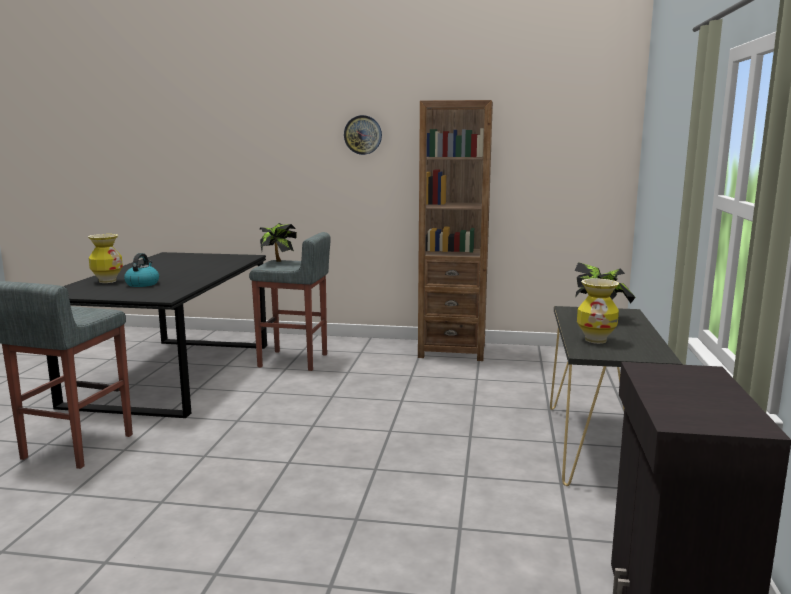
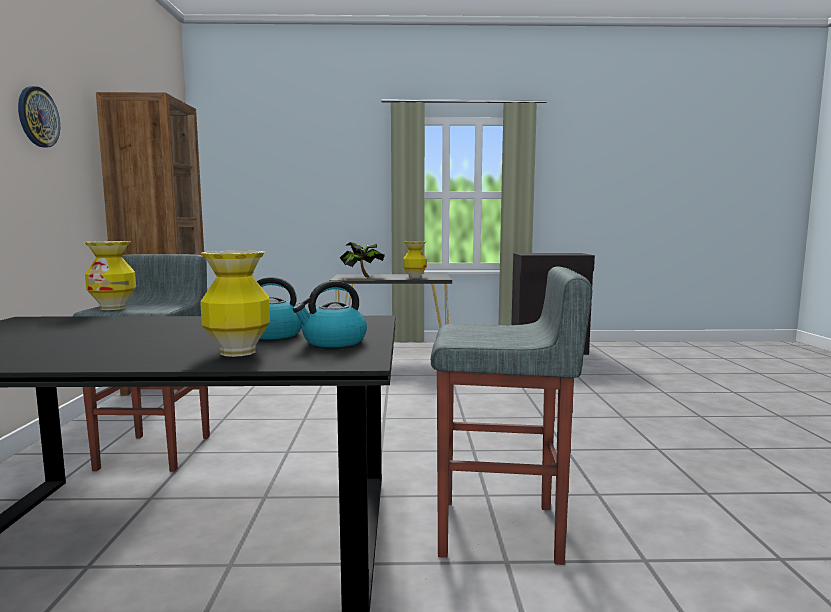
camera: 100 degrees left, 5 degrees down
potted plant [259,223,297,262] -> vase [84,241,136,310]
none -> kettle [293,281,367,347]

